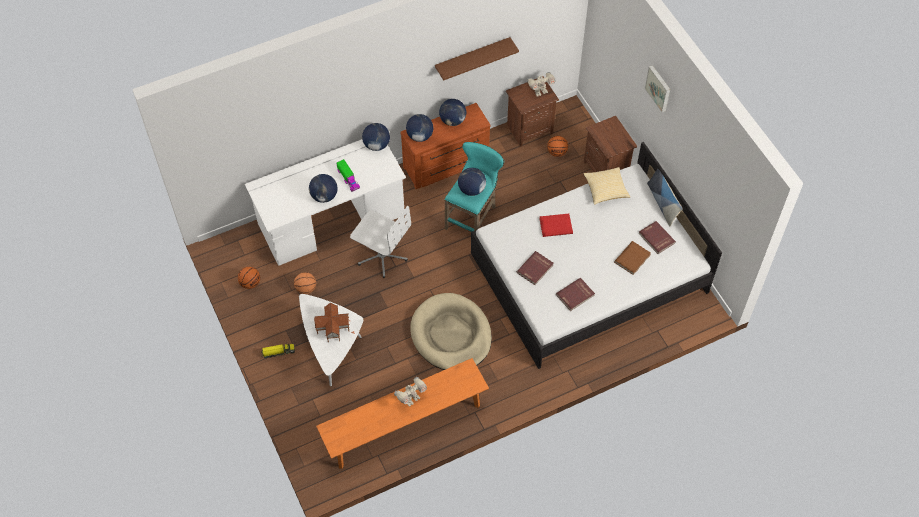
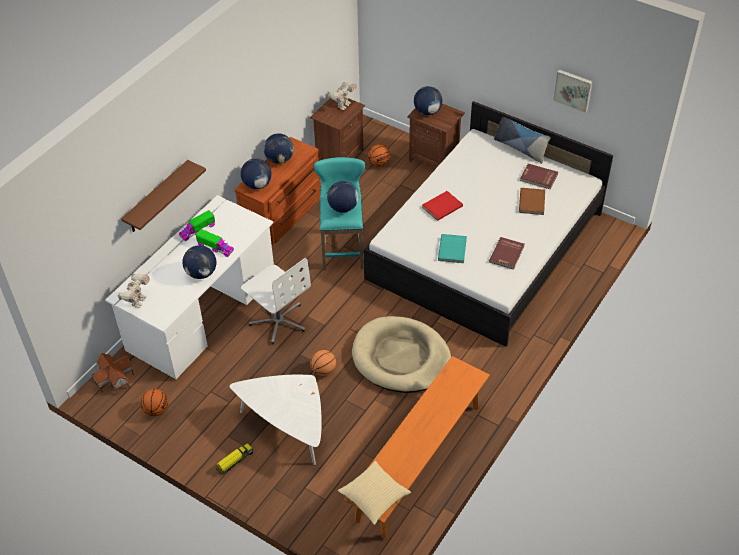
camera: 30 degrees left, 10 degrees down
basketball [294,272,316,294] -> basketball moved to [310,350,336,376]
toy house [314,303,350,342] -> toy house moved to [91,353,134,394]
white office chair [350,205,411,278] -> white office chair turned 45 degrees clockwise [241,258,311,344]
globe [362,123,390,151] -> globe moved to [414,86,442,115]
toy robot [394,377,427,406] -> toy robot moved to [118,274,150,308]
brown shelf [435,37,519,81] -> brown shelf moved to [121,160,206,232]
red book [517,251,554,285] -> turquoise book [438,234,467,263]
pillow [584,167,630,204] -> pillow moved to [338,461,411,525]
picture [645,65,670,112] -> picture moved to [553,70,593,113]
none -> toy truck [179,210,215,241]

